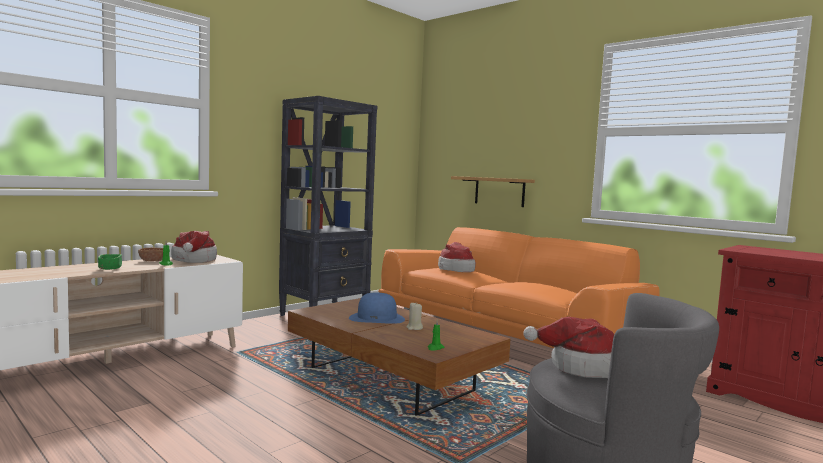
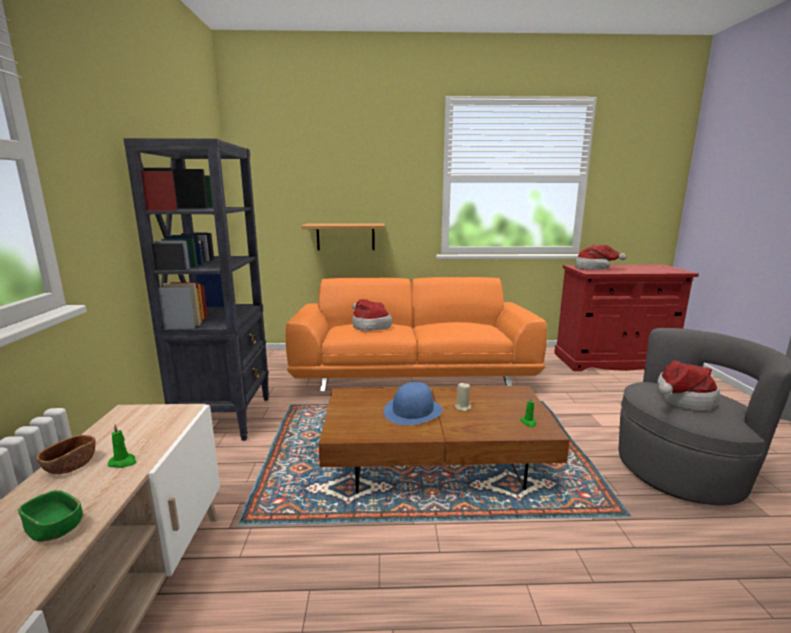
camera: 45 degrees left, 10 degrees up
hat [171,231,217,263] -> hat moved to [575,245,627,270]

